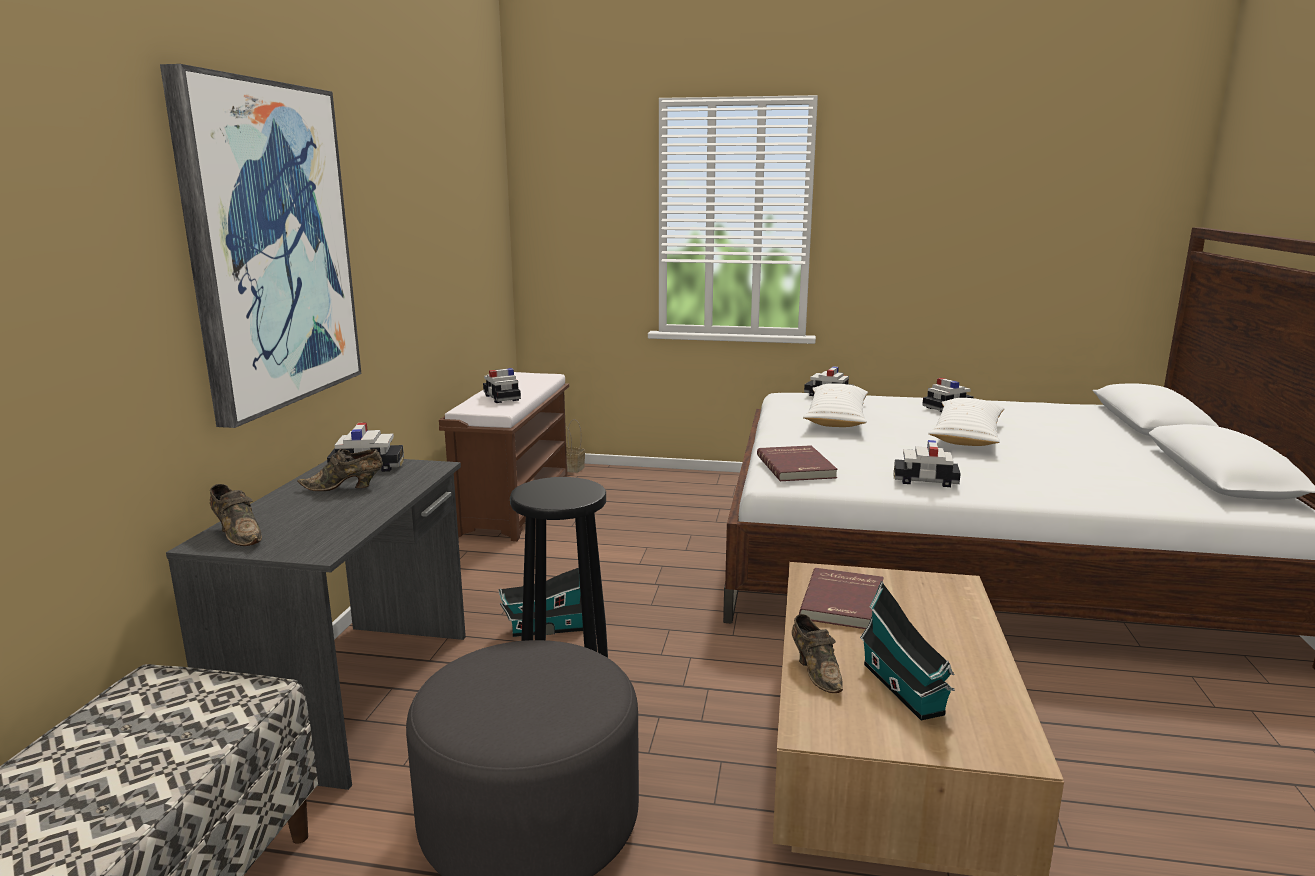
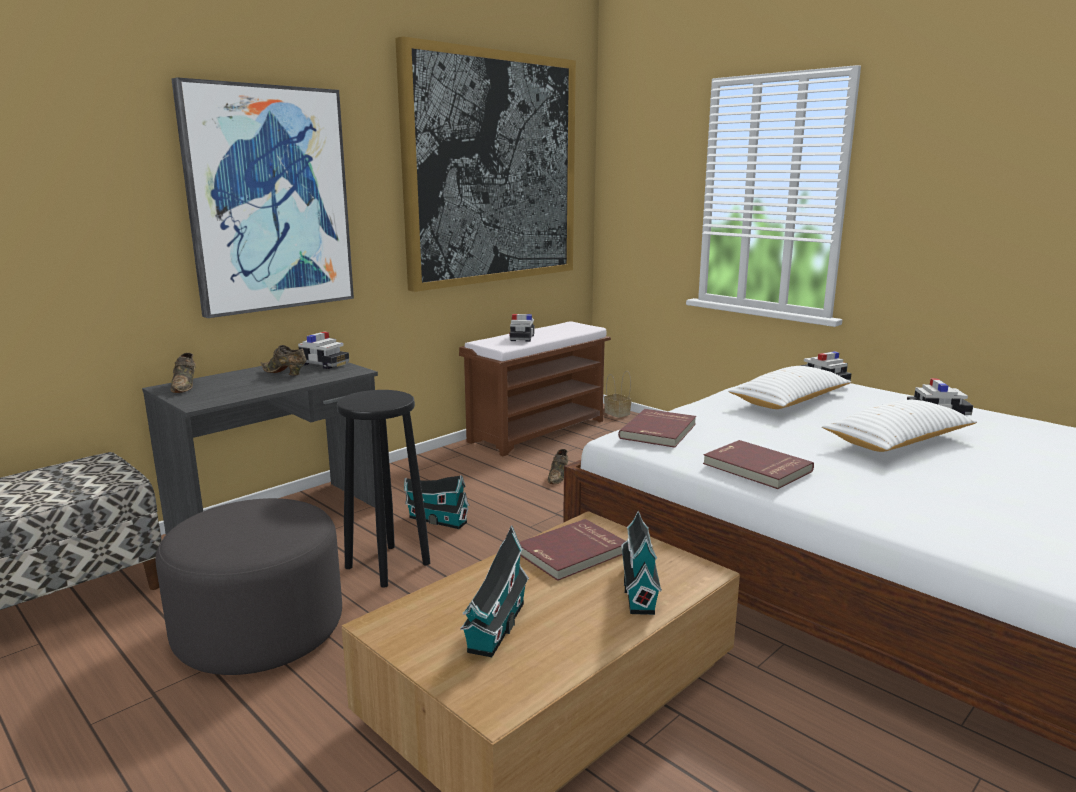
camera: 35 degrees right, 0 degrees up
brown shoe [792,614,843,693] -> brown shoe moved to [547,449,568,484]
toy car [893,440,961,487] -> red book [703,440,814,489]
none -> picture [395,36,576,292]
none -> toy house [621,511,662,615]

